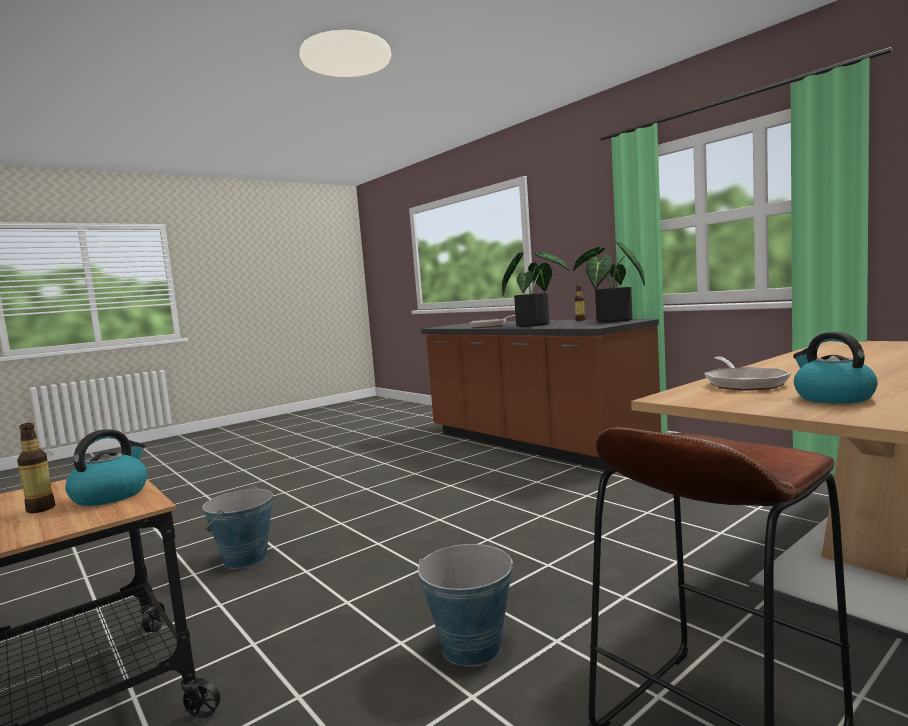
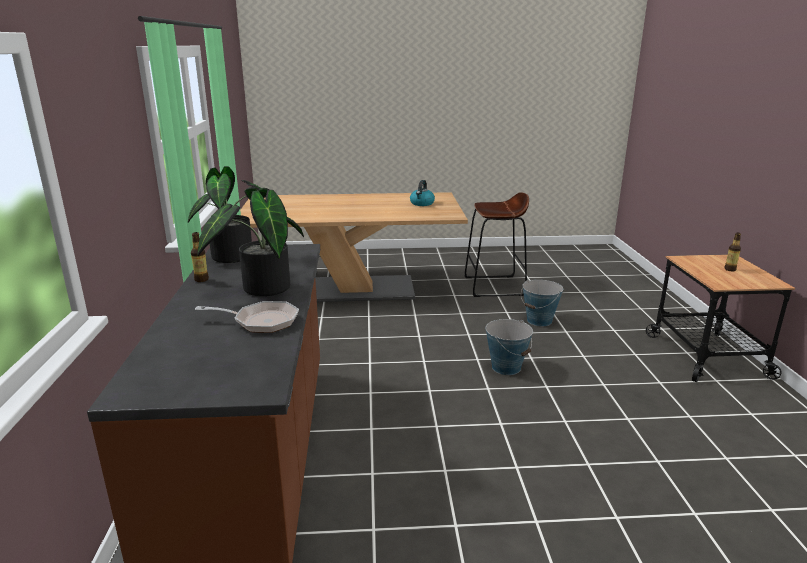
camera: 145 degrees left, 15 degrees up
kettle [65,429,147,506] -> none
bucket [202,486,273,569] -> bucket moved to [486,319,533,375]
frying pan [705,357,791,390] -> none

